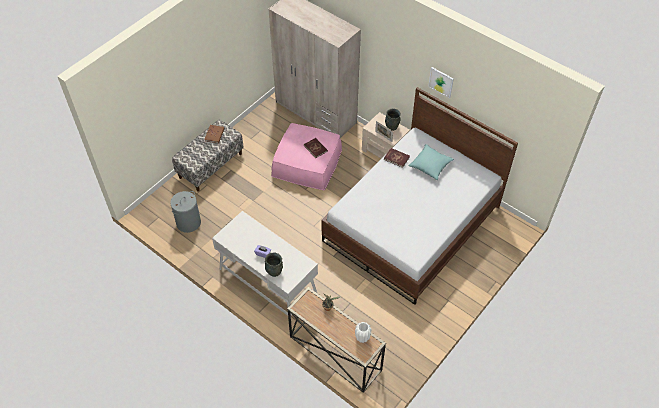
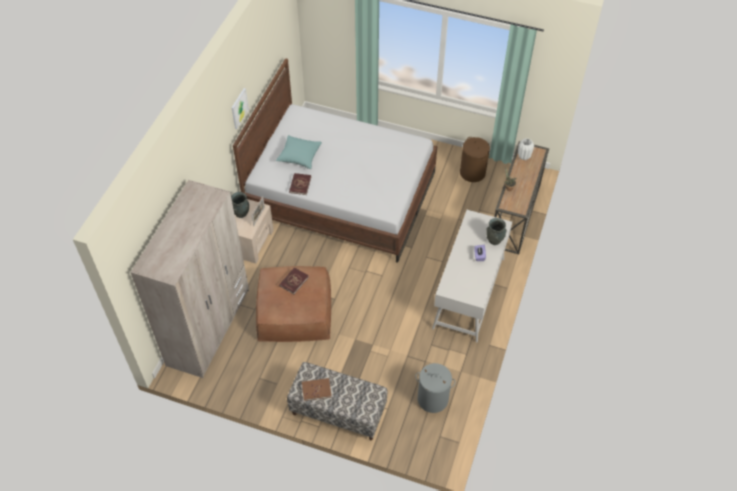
camera: 110 degrees left, 0 degrees up
pink ottoman [271,123,342,190] -> brown ottoman [256,266,331,342]
none -> brown laundry basket [460,137,490,182]

